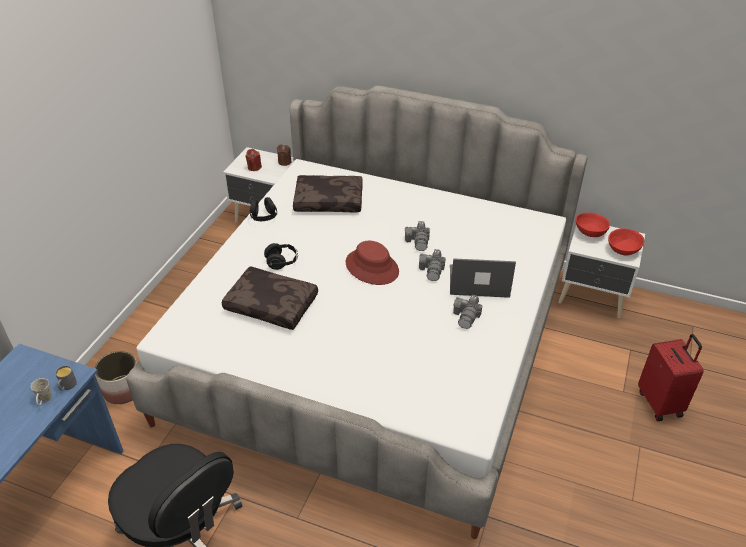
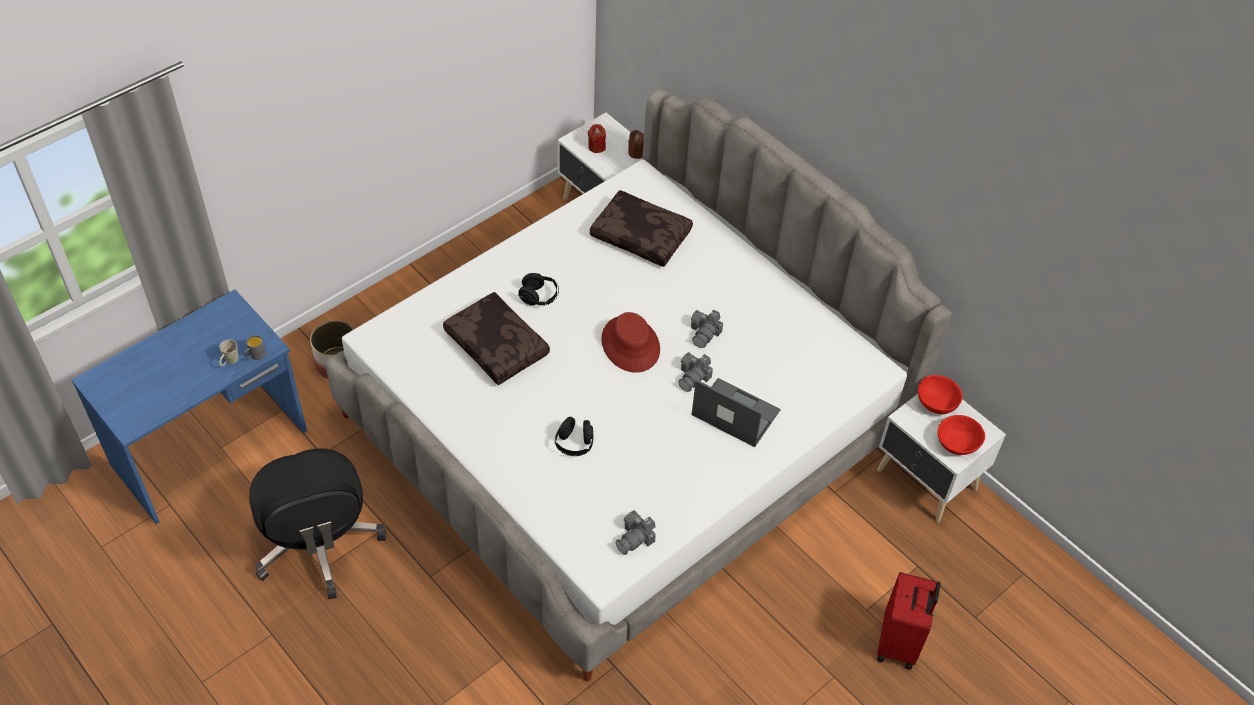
camera: 25 degrees right, 10 degrees up
black headphones [250,197,277,221] -> black headphones moved to [555,417,593,456]
camera [453,295,483,329] -> camera moved to [615,510,656,555]

